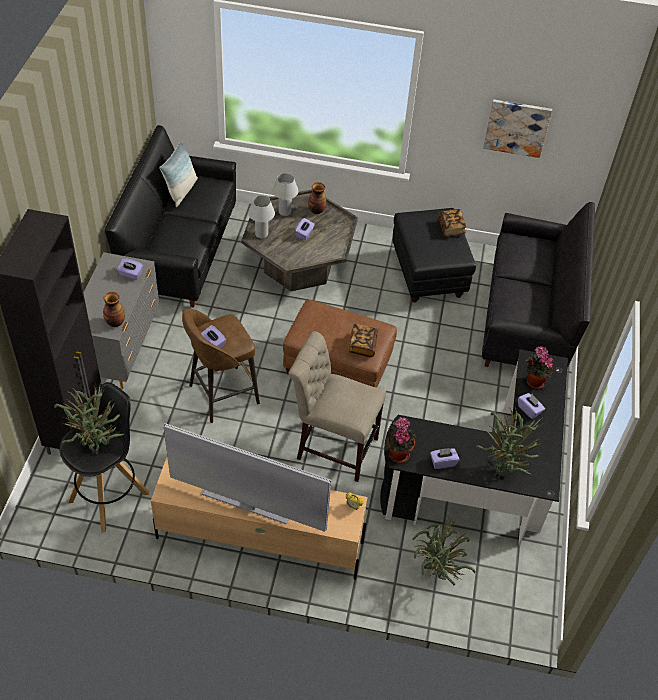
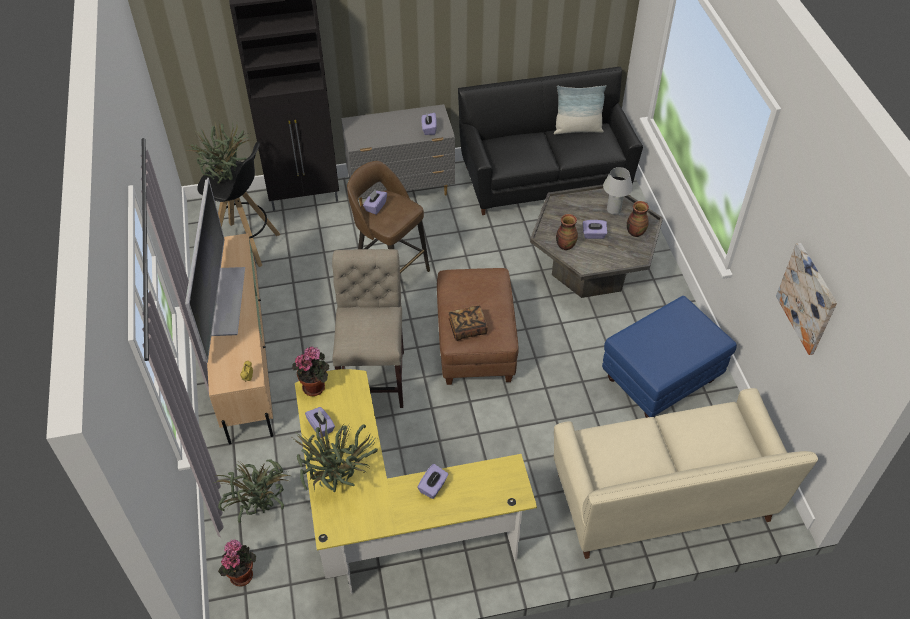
camera: 70 degrees right, 0 degrees up
vase [103,292,125,327] -> vase moved to [556,214,578,250]
white table lamp [248,195,275,238] -> none
black desk [380,349,568,546] -> yellow desk [295,369,537,594]
black ottoman [393,208,476,302] -> blue ottoman [602,296,737,418]
book [438,209,466,237] -> none
black sofa [482,202,595,368] -> beige sofa [554,388,818,559]
potted plant [525,346,554,389] -> potted plant moved to [218,539,256,586]

